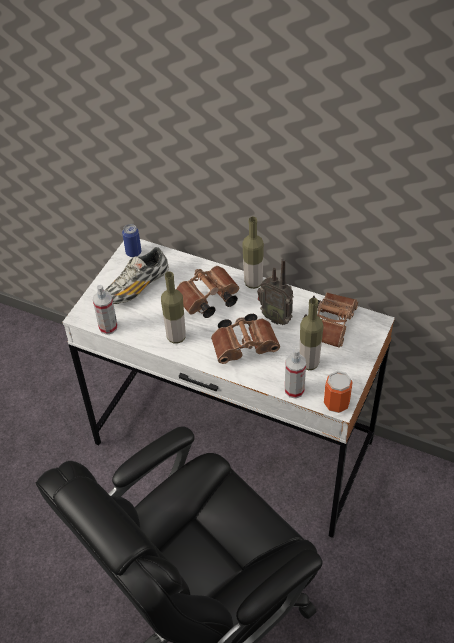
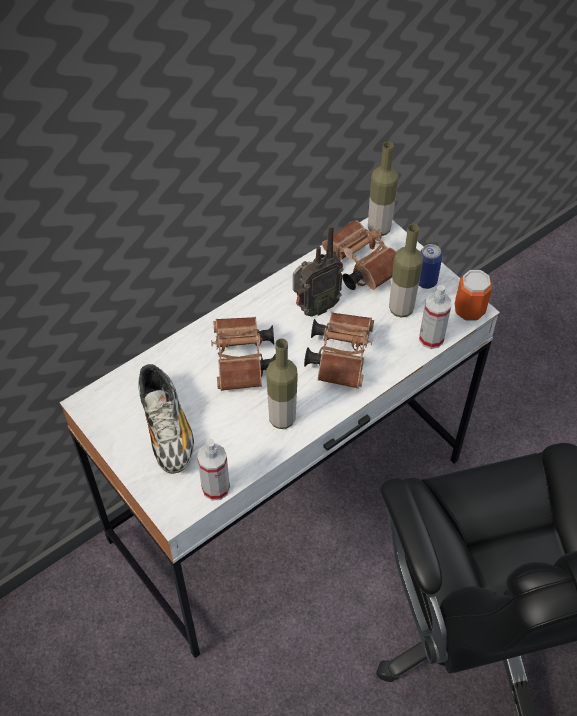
camera: 65 degrees left, 5 degrees up
can [122,224,141,257] -> can moved to [419,244,442,289]
bottle [242,217,264,289] -> bottle moved to [368,142,399,236]

